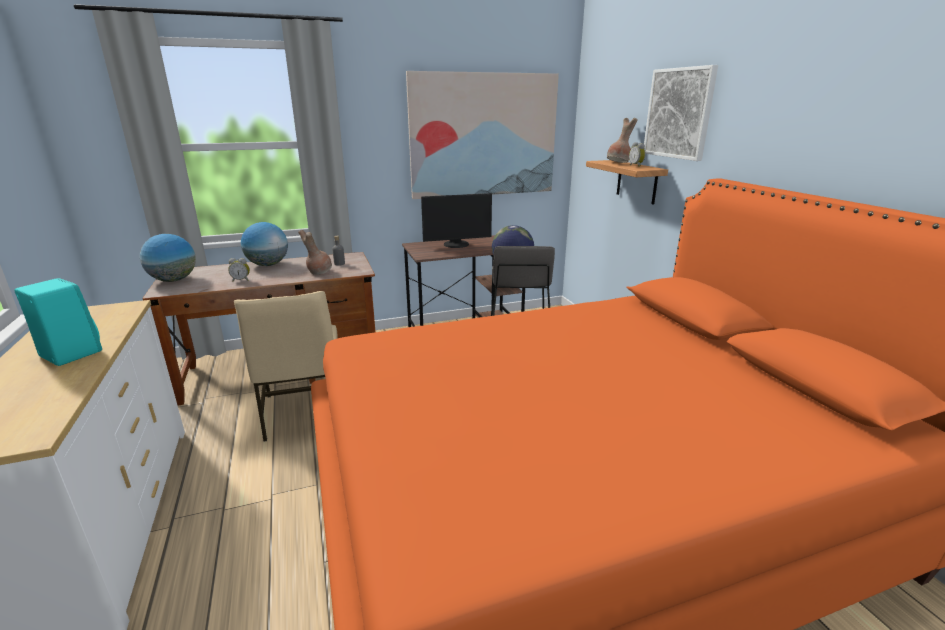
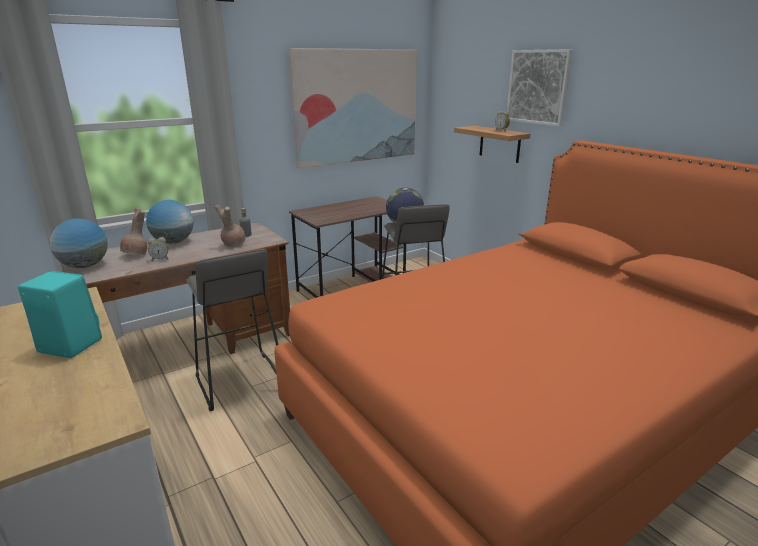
camera: 15 degrees left, 0 degrees up
beige chair [234,291,337,441] -> grey stool [186,249,279,411]
monitor [421,193,492,248] -> none
brown vase [607,118,638,163] -> brown vase moved to [120,208,148,255]

